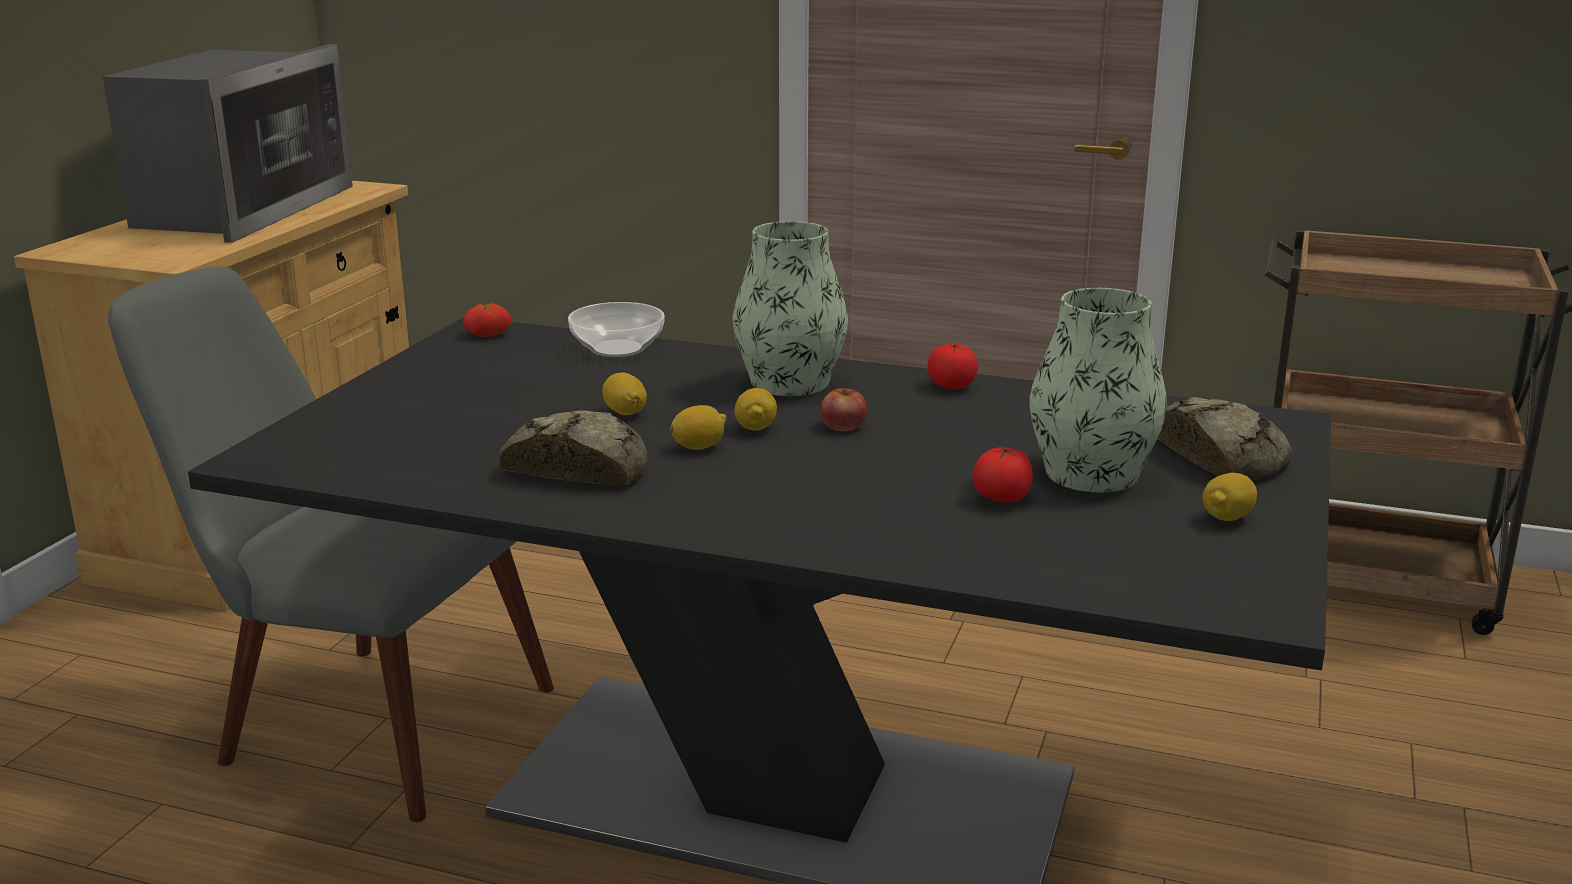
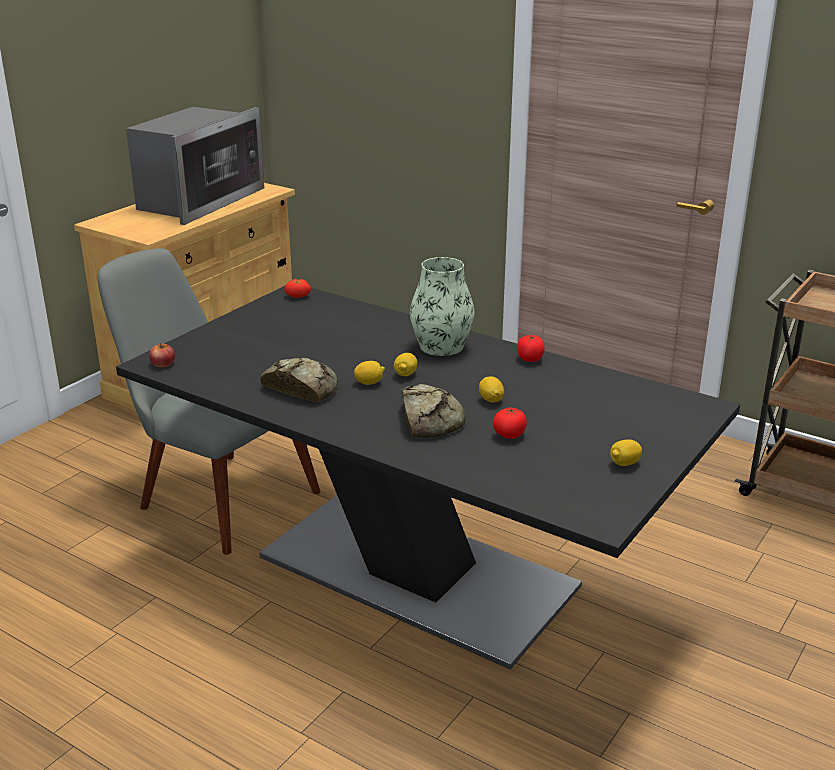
camera: 15 degrees right, 5 degrees up
bowl [568,302,665,357] -> none
lemon [602,372,647,415] -> lemon moved to [479,376,504,402]
apple [820,385,867,431] -> apple moved to [149,343,175,367]
vase [1030,288,1167,493] -> none
bread [1157,397,1292,480] -> bread moved to [401,384,466,438]

